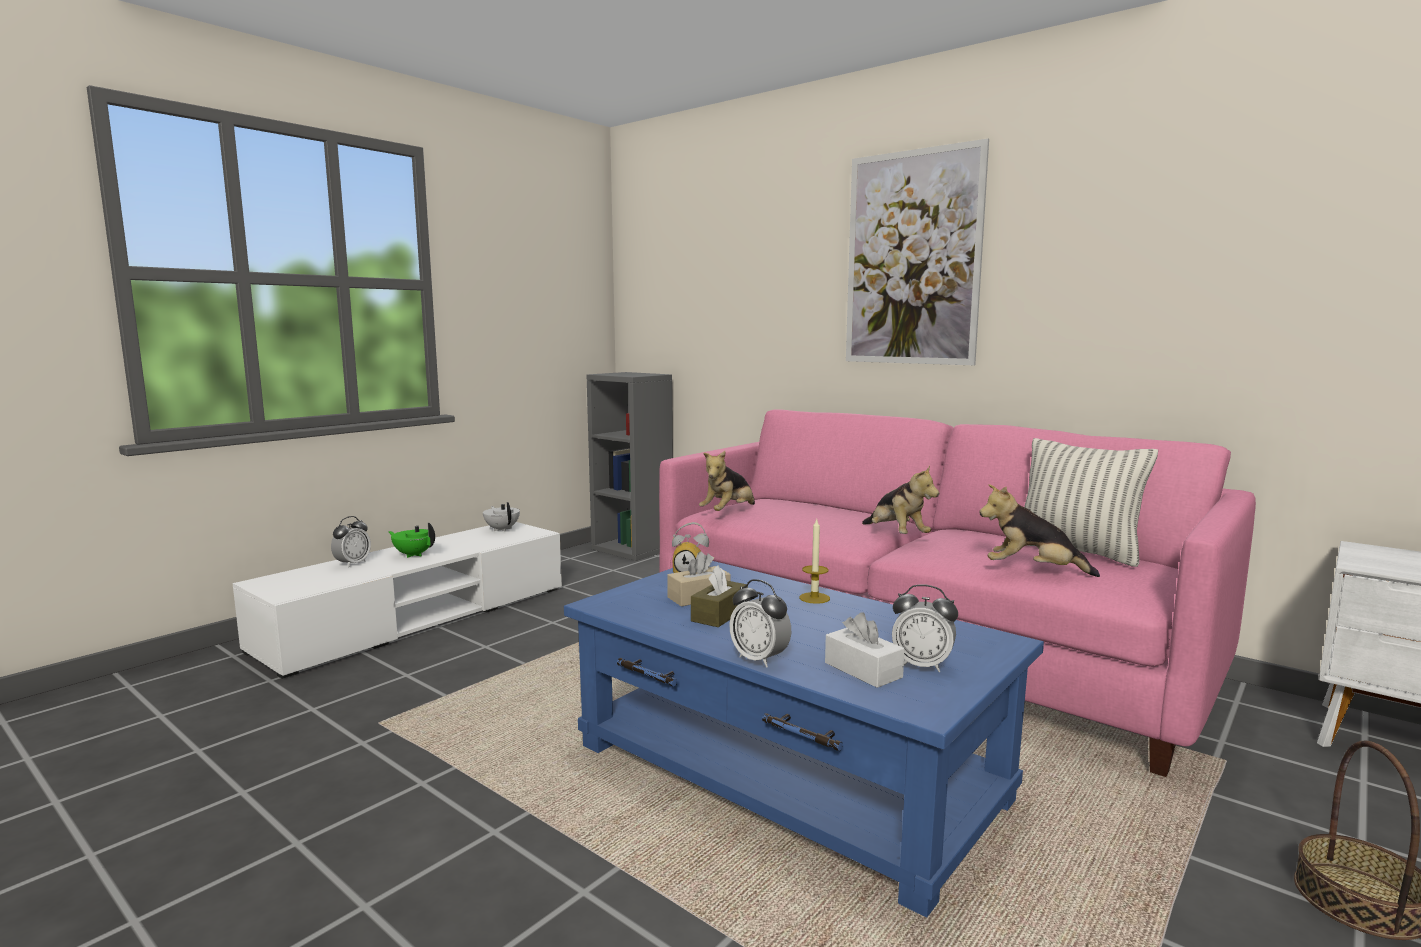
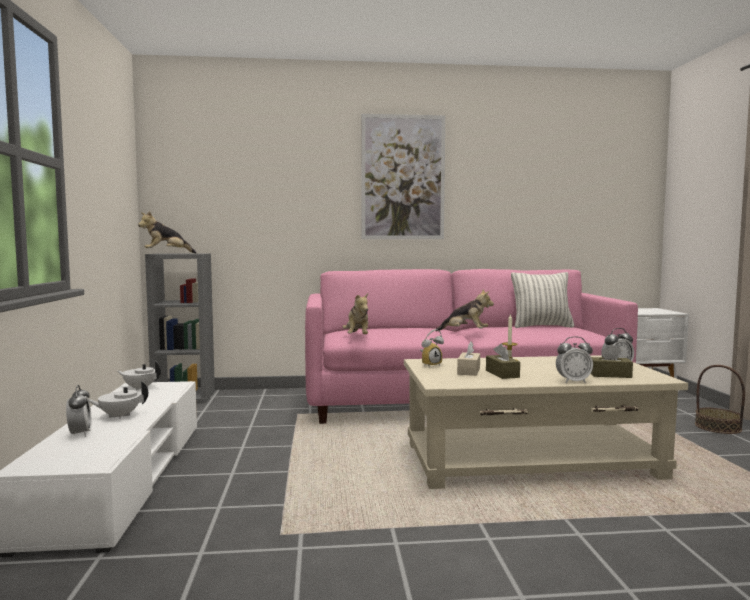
camera: 45 degrees left, 5 degrees down
green teapot [388,523,435,558] -> white teapot [89,381,148,419]
blue coffee table [564,561,1044,917] -> beige coffee table [404,355,688,489]
white tissue box [825,613,904,688] -> brown tissue box [591,344,633,378]
plush toy [979,484,1100,577] -> plush toy moved to [138,211,196,254]

